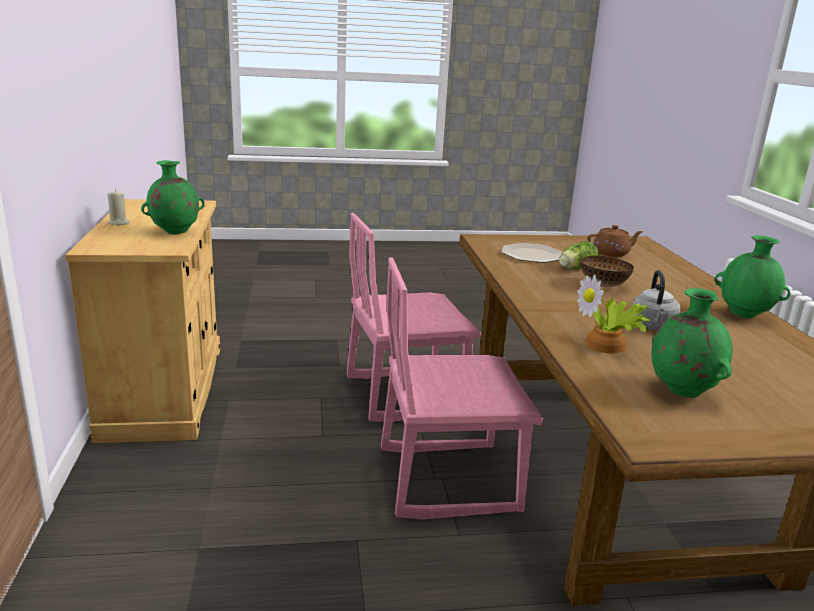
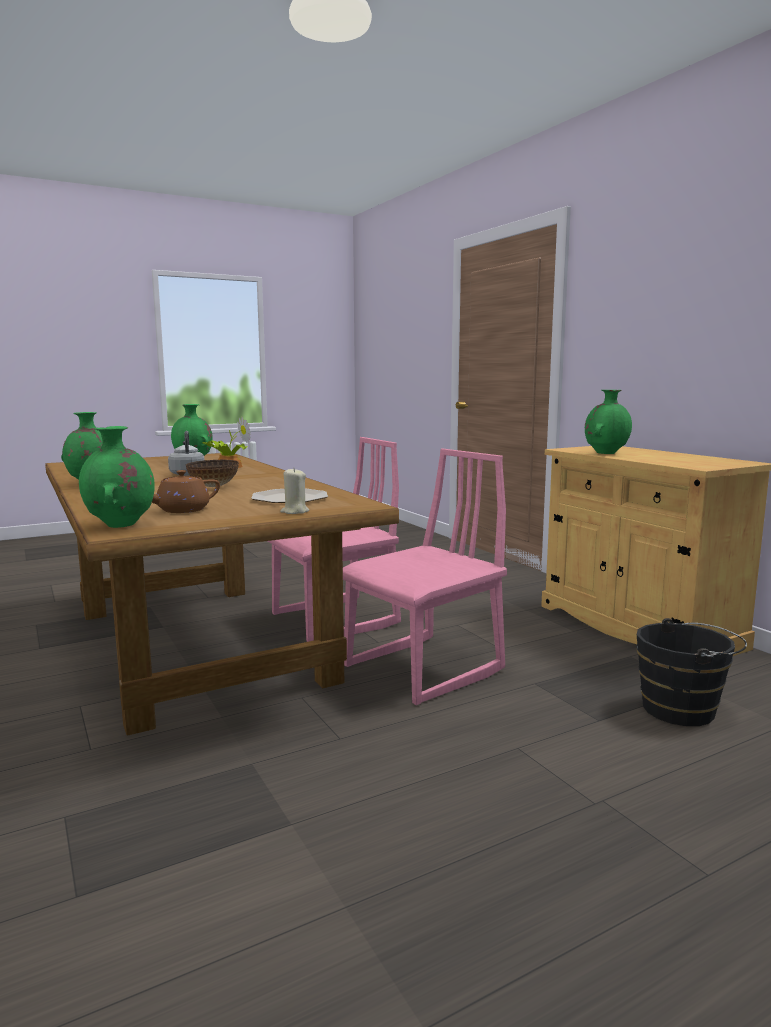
camera: 160 degrees right, 10 degrees down
beige candle [108,189,129,225] -> beige candle moved to [280,469,309,514]
lettuce [559,241,599,269] -> none
none -> green vase [79,426,155,528]
none -> black bucket [636,618,747,726]

